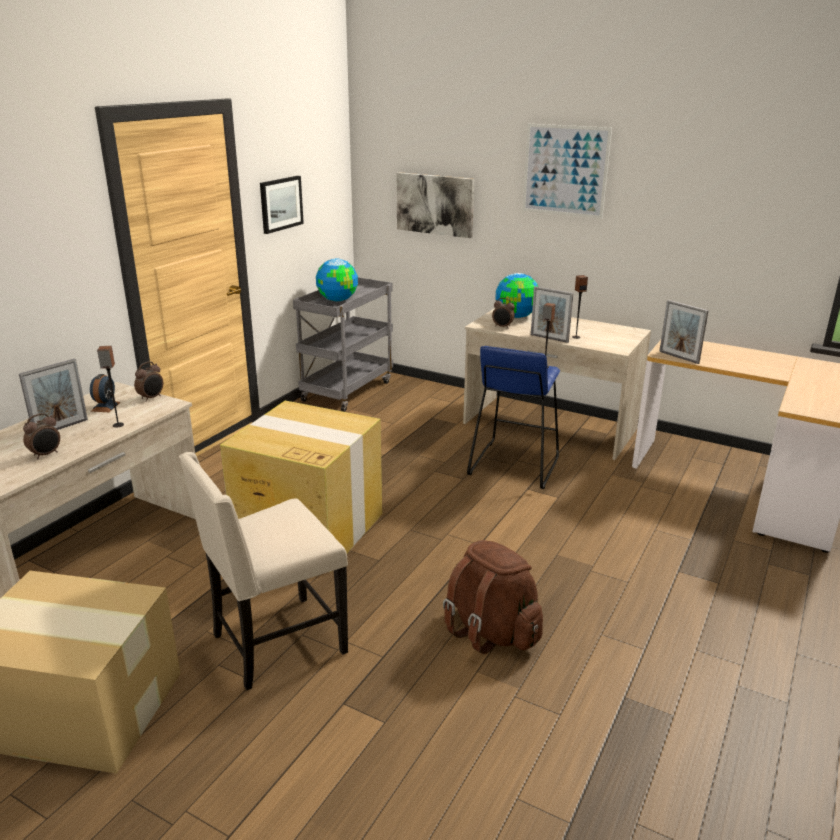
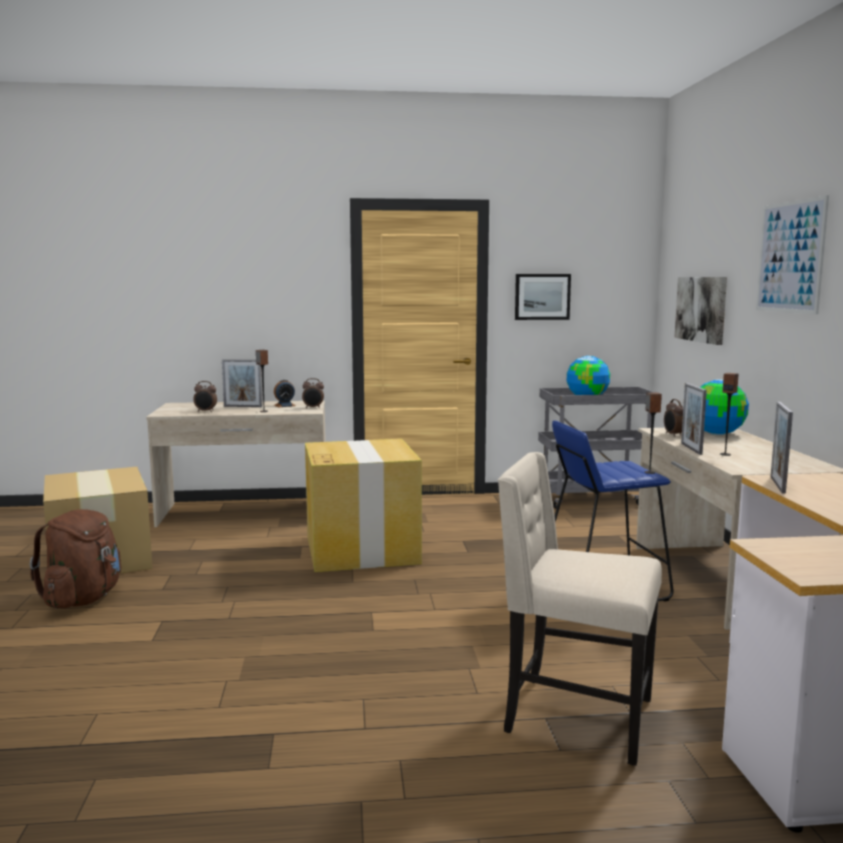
camera: 55 degrees right, 15 degrees down
beige chair [179,452,348,691] -> beige chair moved to [498,452,662,766]
brown backpack [443,540,543,654] -> brown backpack moved to [30,509,121,608]

